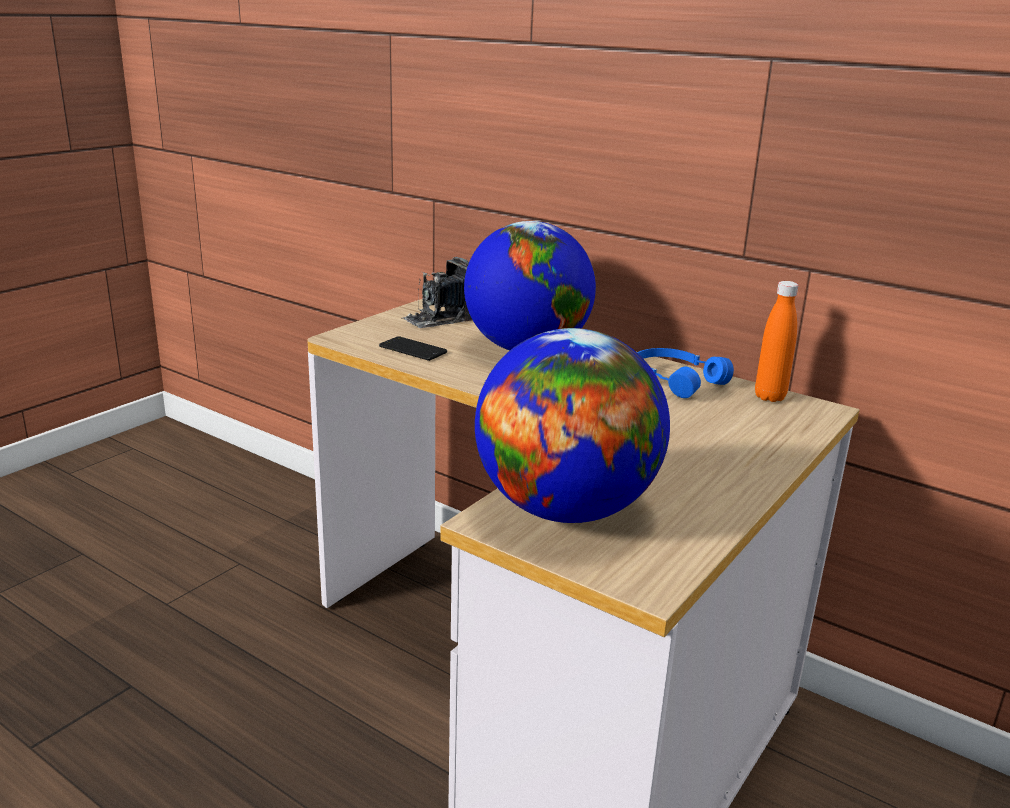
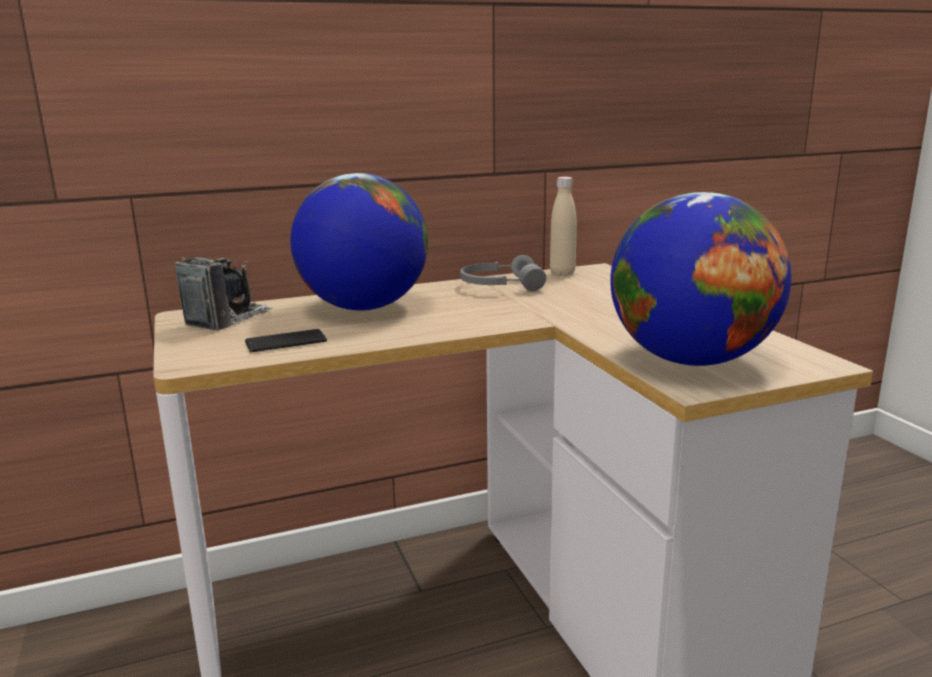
camera: 55 degrees left, 5 degrees down
camera [403,257,472,328] -> camera turned 150 degrees counterclockwise [175,257,273,330]
blue headphones [637,348,734,398] -> grey headphones [460,255,546,291]
orange bottle [755,281,798,402] -> beige bottle [550,177,577,276]

